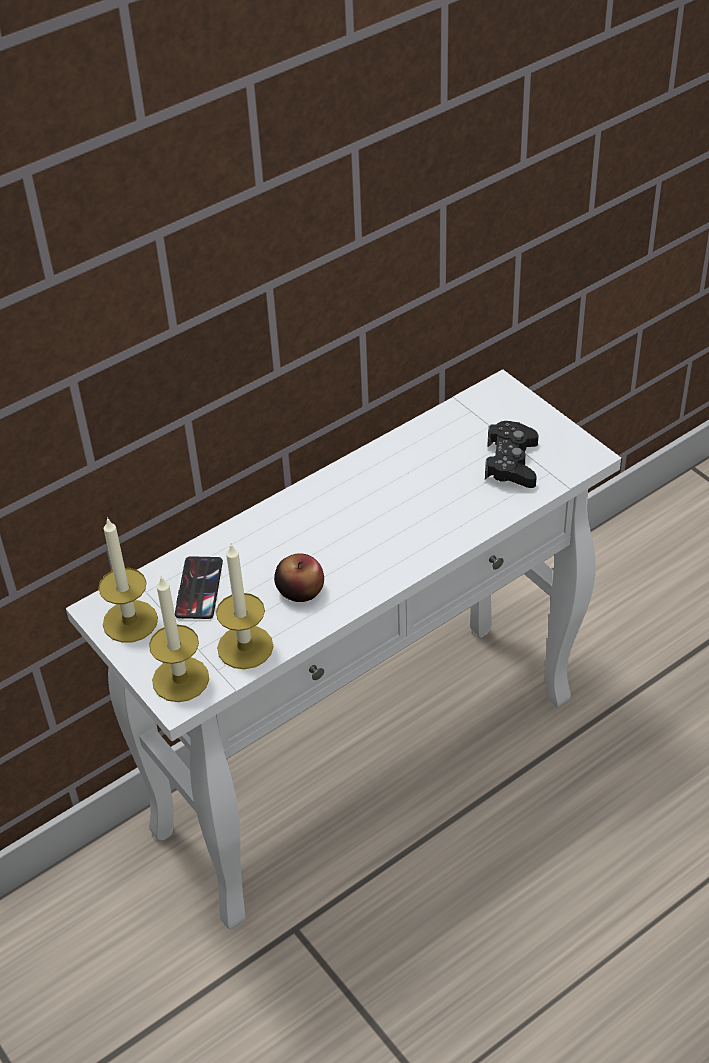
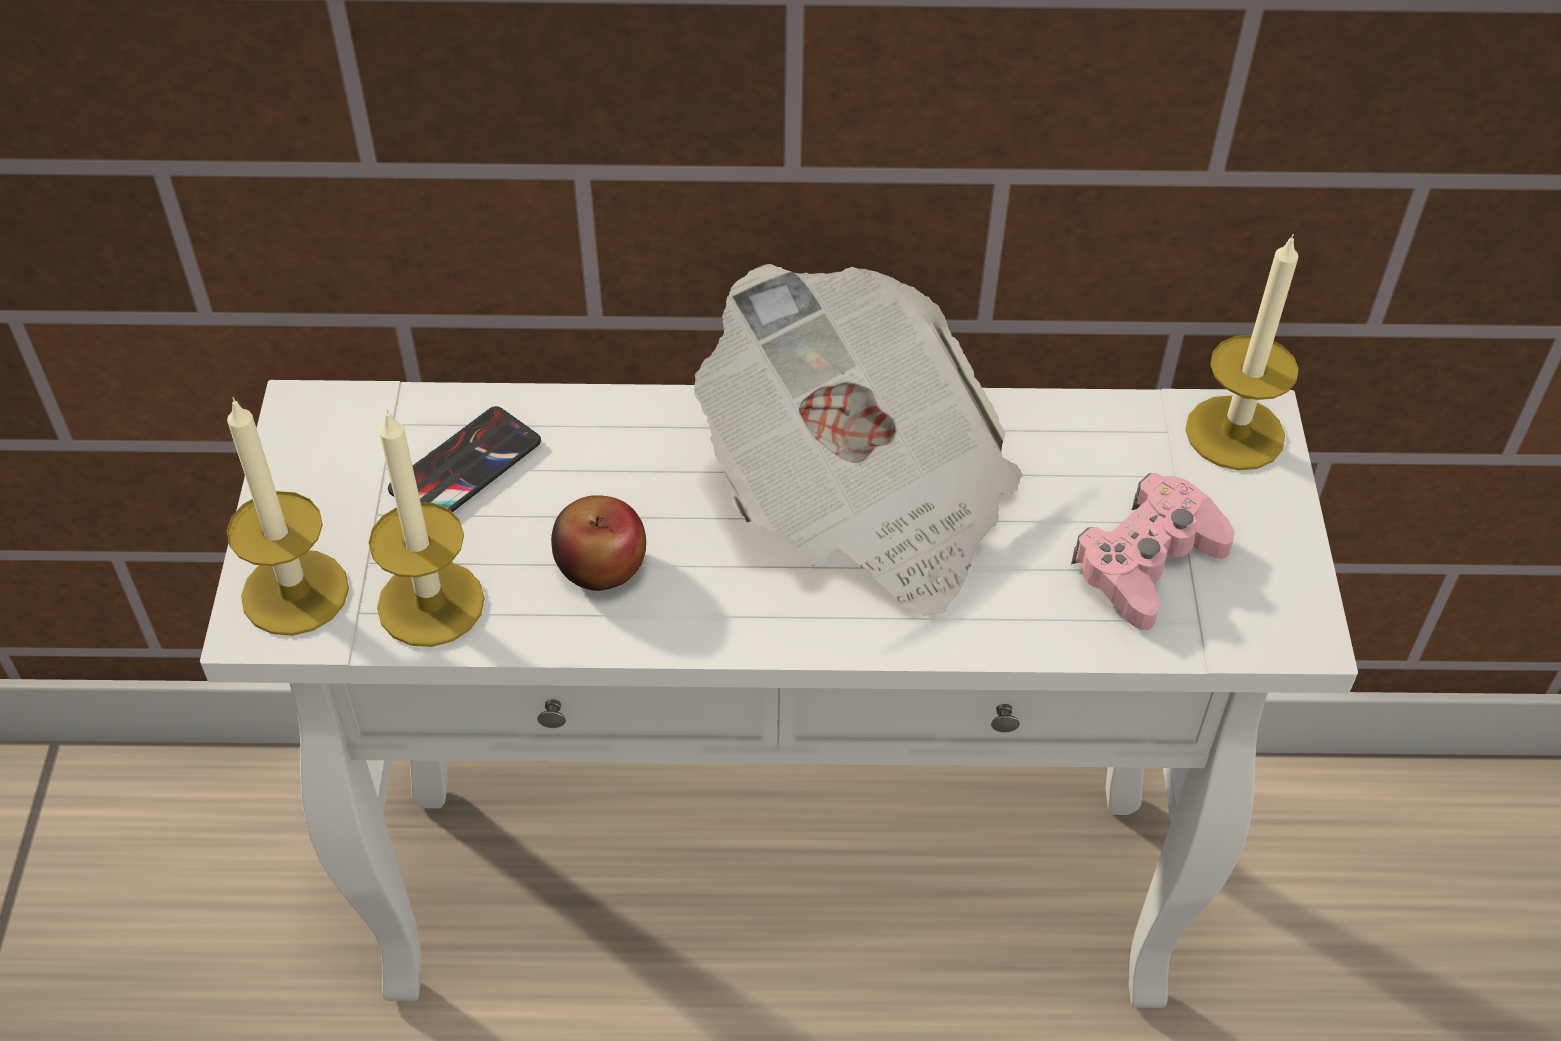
camera: 35 degrees right, 5 degrees up
candle [98,517,158,643] -> candle moved to [1185,234,1299,471]
black game controller [485,421,539,488] -> pink game controller [1071,473,1234,630]
none -> newspaper [694,264,1023,616]

